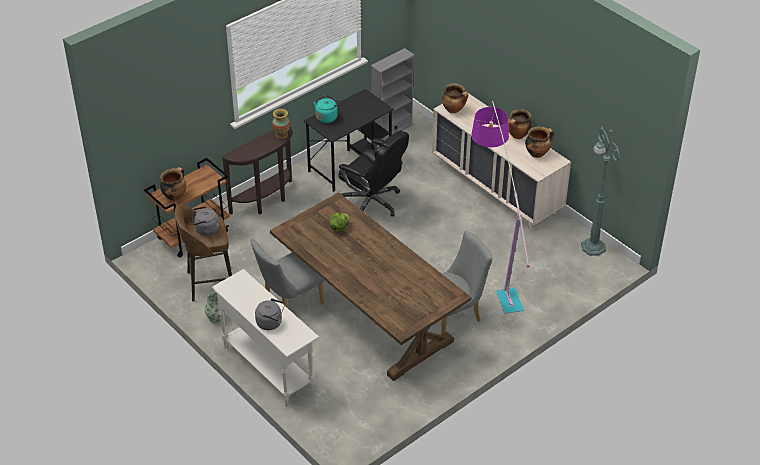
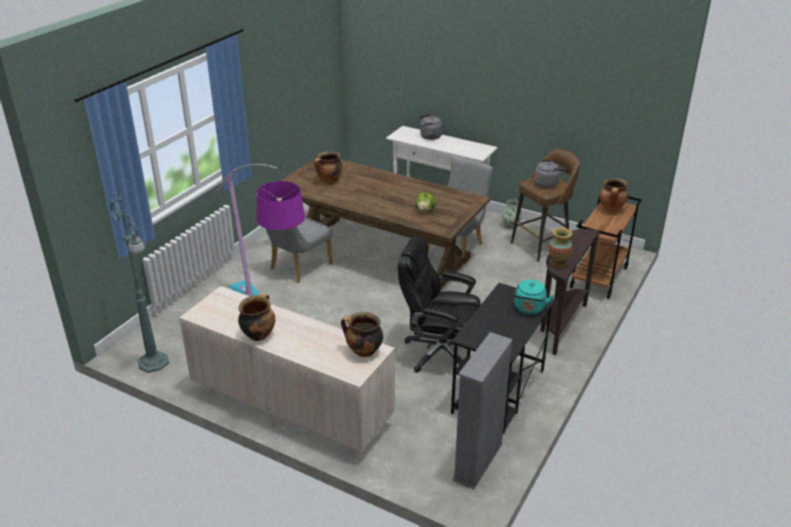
camera: 160 degrees right, 10 degrees down
cooking pot [525,126,554,158] -> cooking pot moved to [314,151,342,184]

